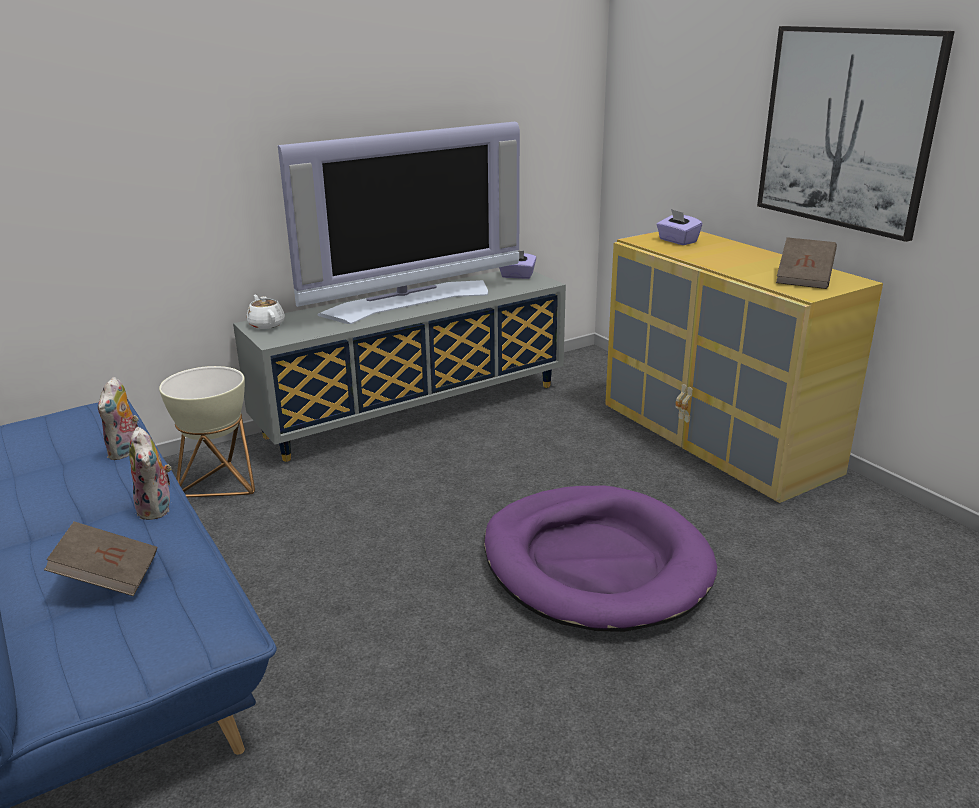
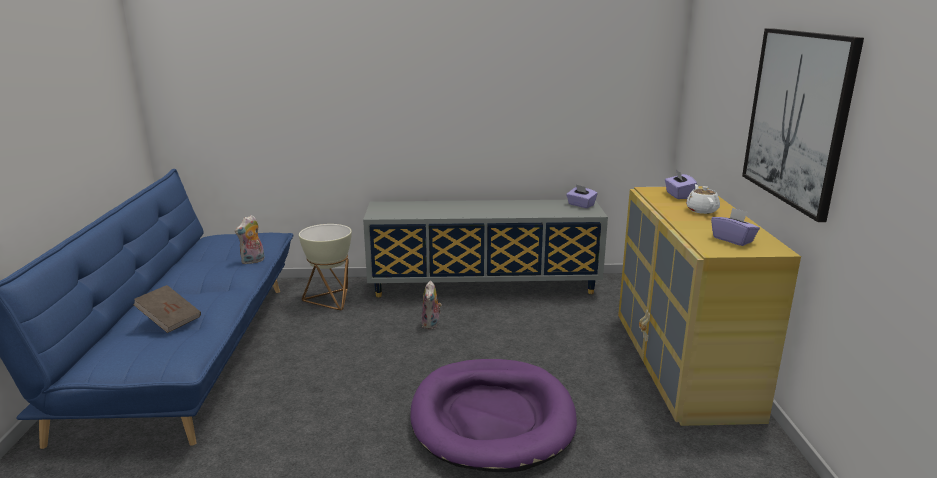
camera: 30 degrees right, 5 degrees down
plush toy [129,427,172,520] -> plush toy moved to [421,280,442,329]
white teapot [247,294,285,329] -> white teapot moved to [686,184,720,214]
television [278,122,520,324] -> none
brown book [776,237,837,289] -> purple tissue box [711,208,760,246]

